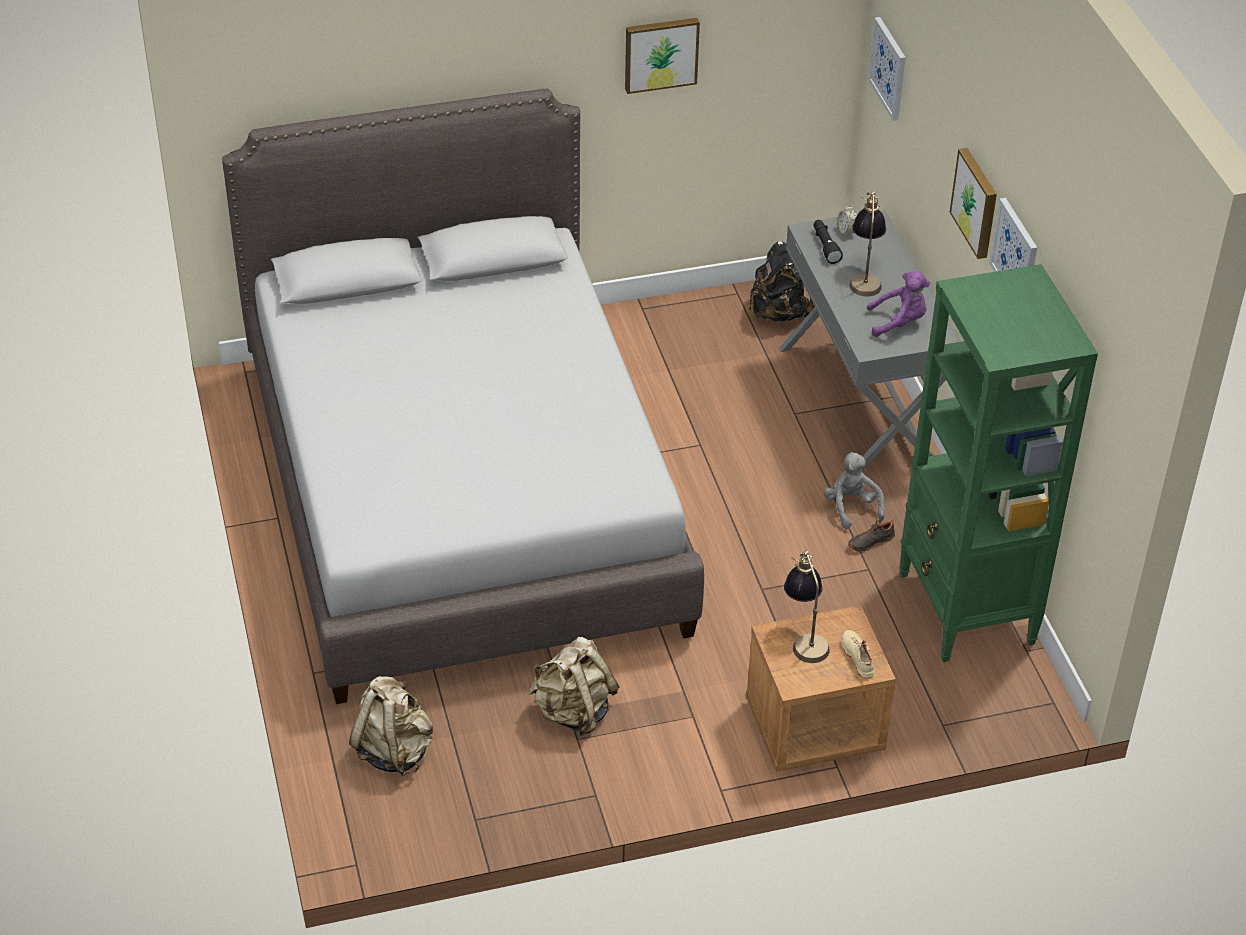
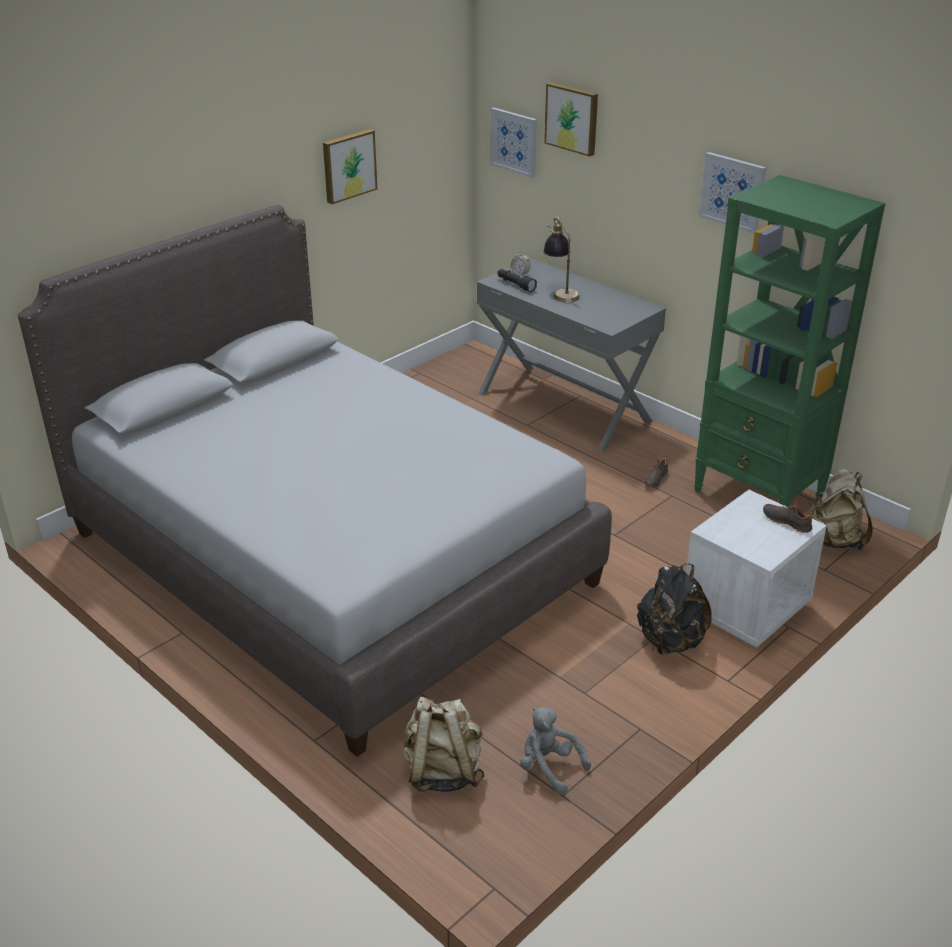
camera: 30 degrees left, 10 degrees down
beige backpack [528,637,619,736] -> beige backpack moved to [807,469,873,550]
brown nightstand [746,605,896,772] -> white nightstand [686,490,827,648]
black backpack [749,241,815,322] -> black backpack moved to [637,564,712,655]
table lamp [784,550,830,663] -> none
grey plush toy [823,452,885,529] -> grey plush toy moved to [520,707,591,795]
beige shoe [842,630,875,678] -> black shoe [763,500,814,533]
purple plush toy [867,271,930,337] -> none
picture [950,148,997,259] -> picture moved to [544,82,598,157]

